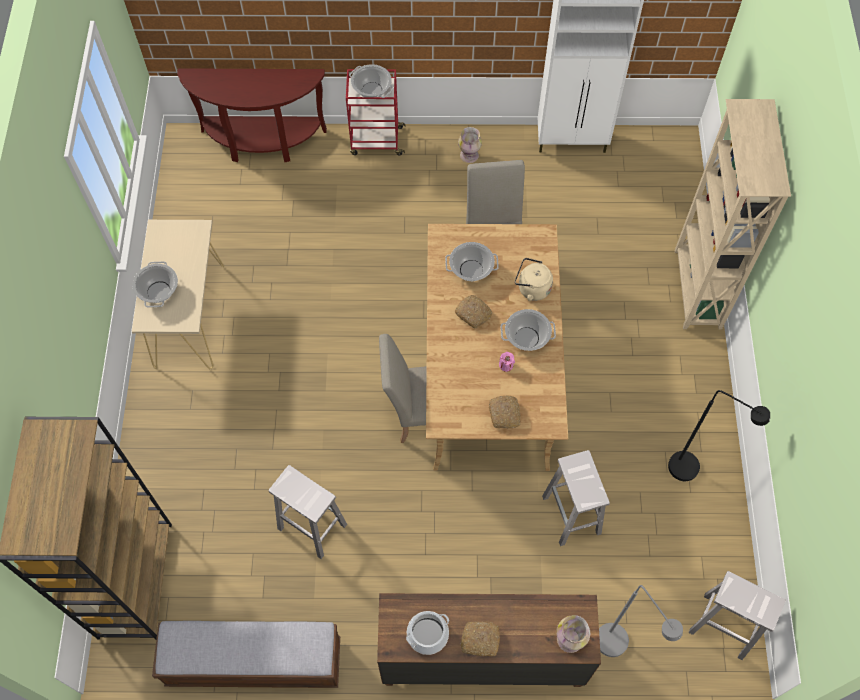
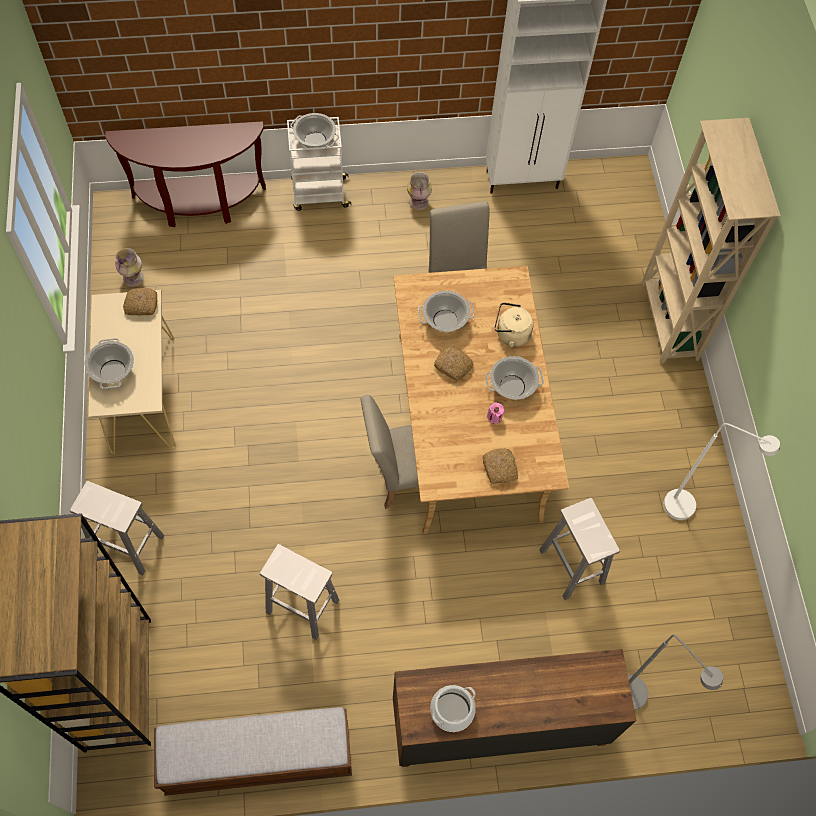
camera: 10 degrees left, 0 degrees up
red cart [346,69,405,155] -> white cart [287,117,351,211]
bread [460,621,500,656] -> bread moved to [123,288,157,315]
vase [556,615,590,653] -> vase moved to [115,248,144,286]
black floor lamp [668,390,770,481] -> white floor lamp [663,423,780,520]
white stool [688,571,786,660] -> white stool moved to [70,481,165,575]

